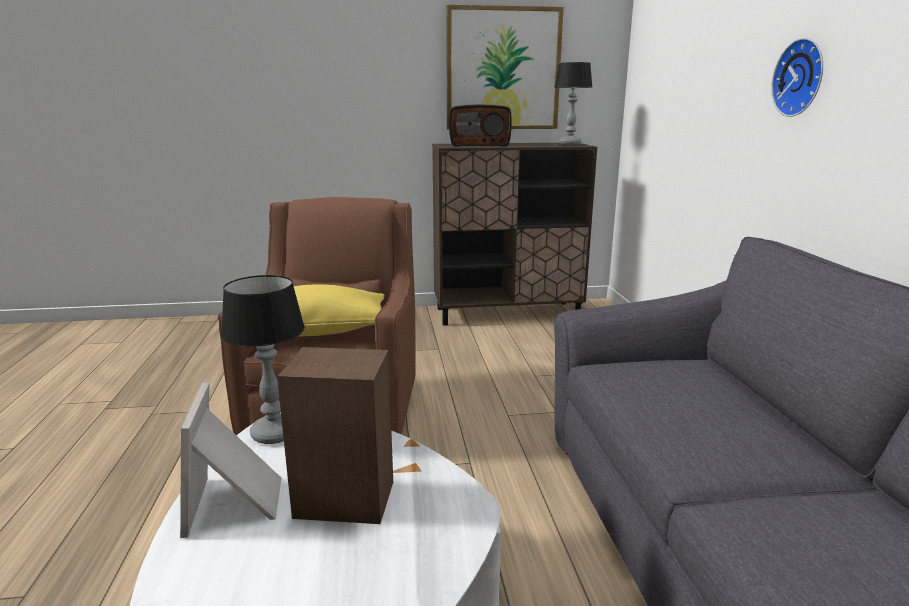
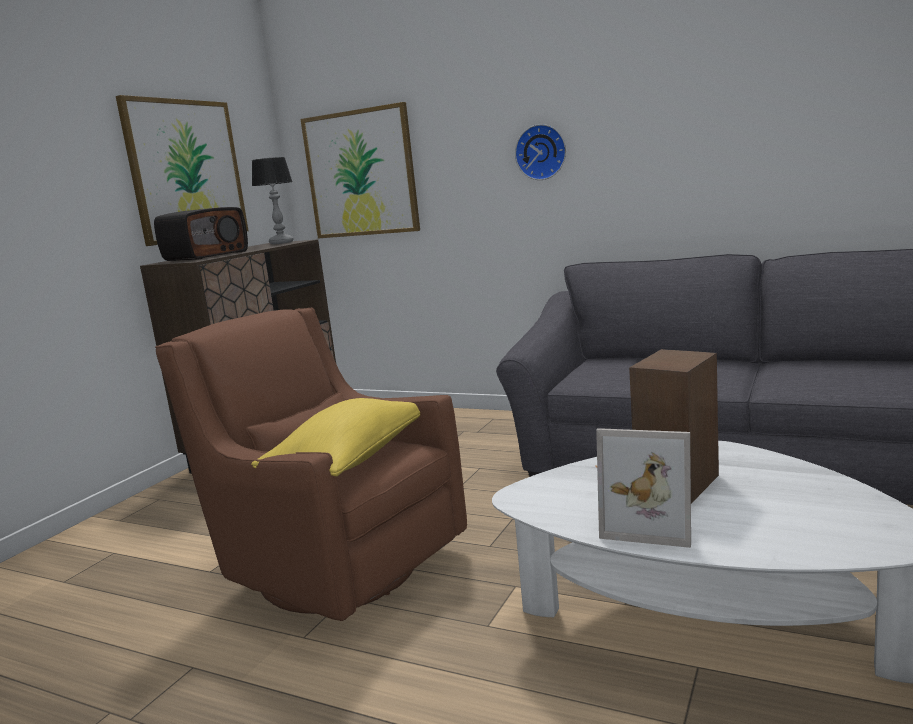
camera: 55 degrees left, 5 degrees down
table lamp [221,275,305,444] -> none
none -> picture [301,102,420,238]

